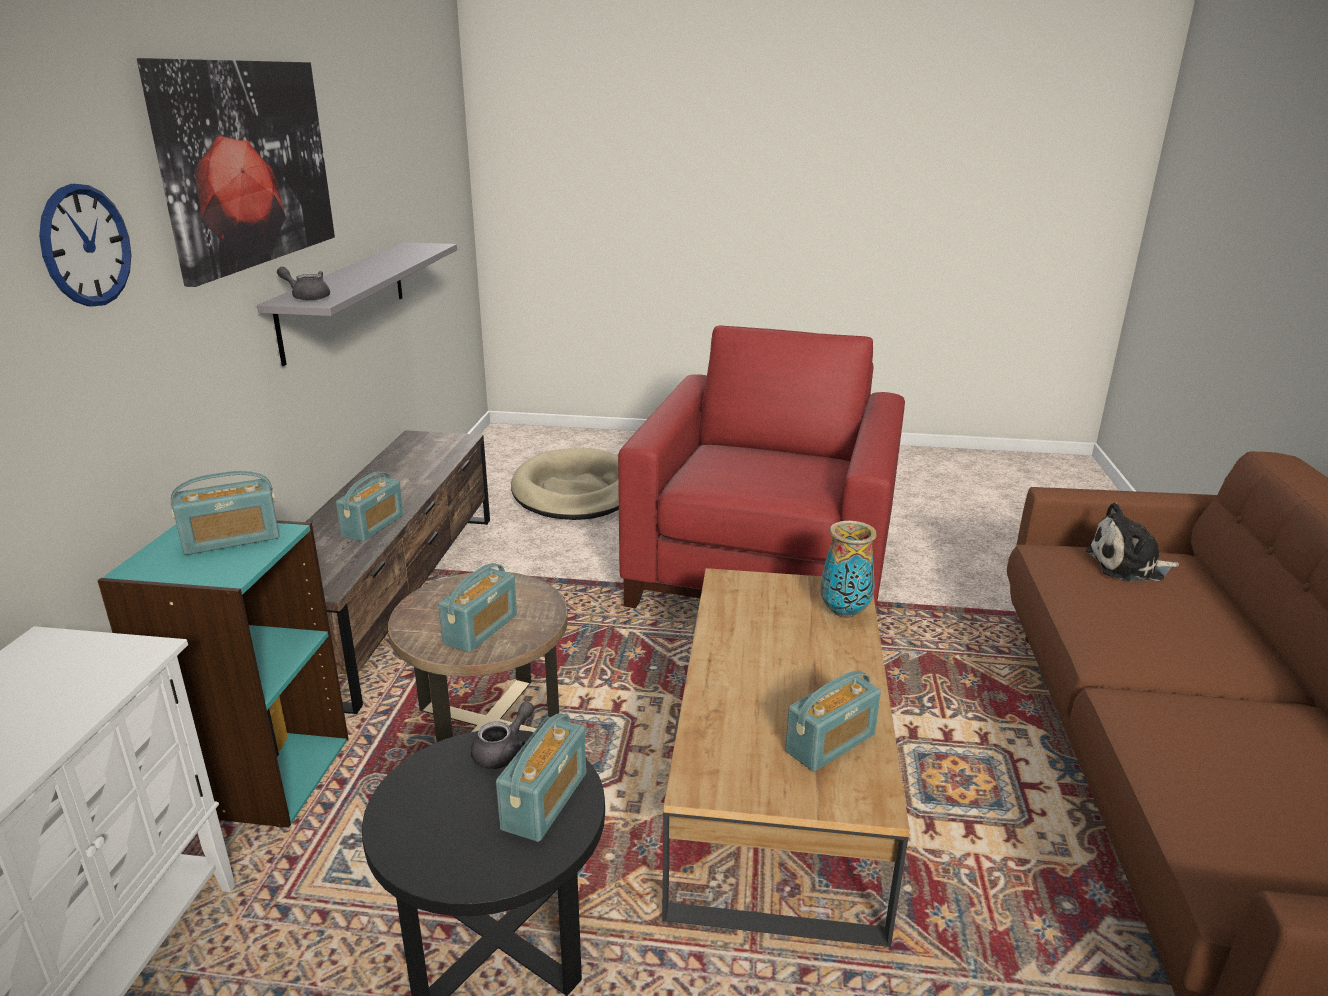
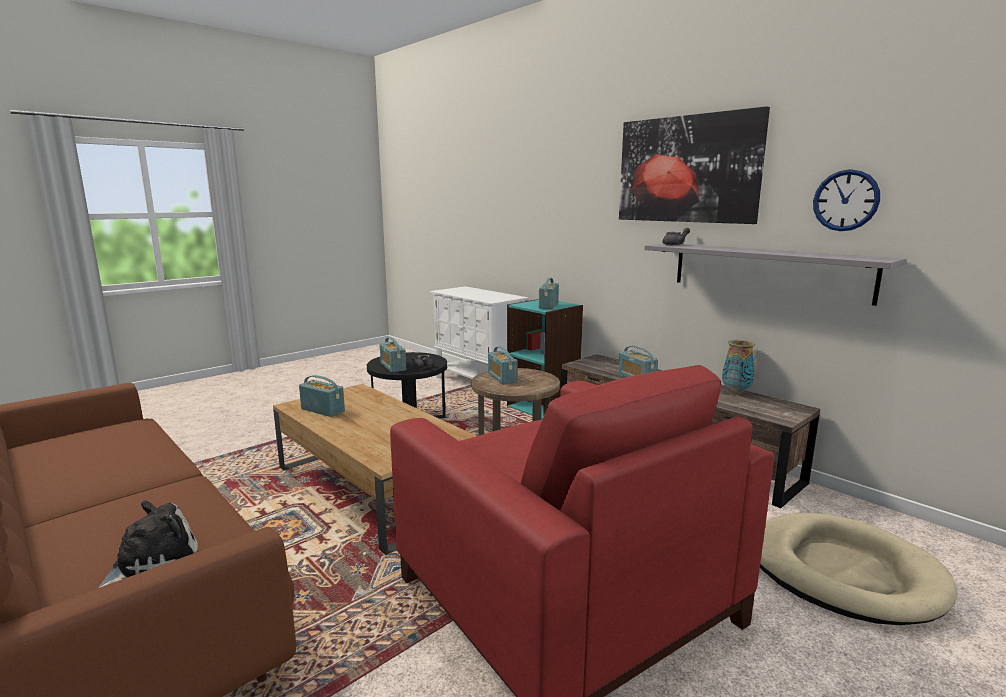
camera: 130 degrees right, 10 degrees down
wall clock [39,184,131,306] -> wall clock moved to [813,169,880,231]
radio [785,671,881,772] -> radio turned 120 degrees clockwise [299,375,345,417]
vase [820,521,877,618] -> vase moved to [722,339,755,394]

